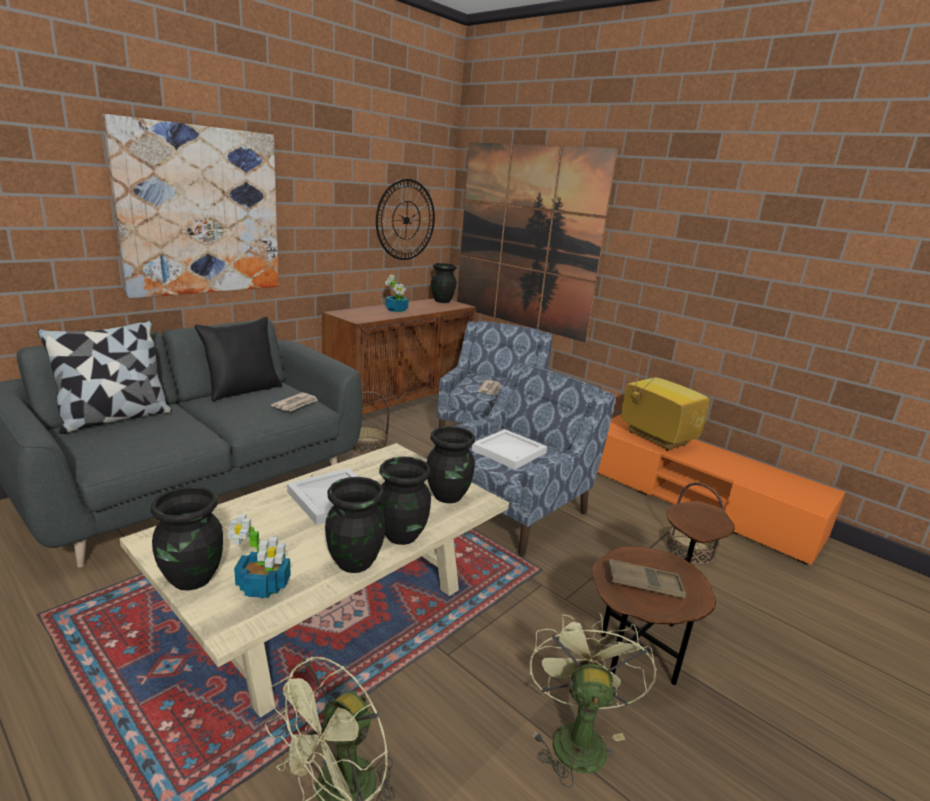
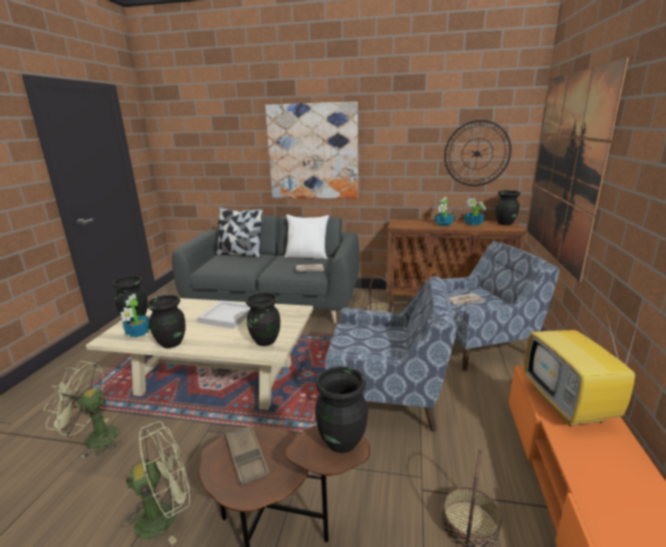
camera: 60 degrees right, 0 degrees up
black pillow [195,317,282,401] -> white pillow [284,214,329,259]
black vase [378,456,431,545] -> black vase moved to [315,366,368,453]
white tray [472,429,547,470] -> none
television [621,351,709,451] -> television turned 150 degrees clockwise [524,313,639,426]
none -> potted plant [464,198,486,225]

